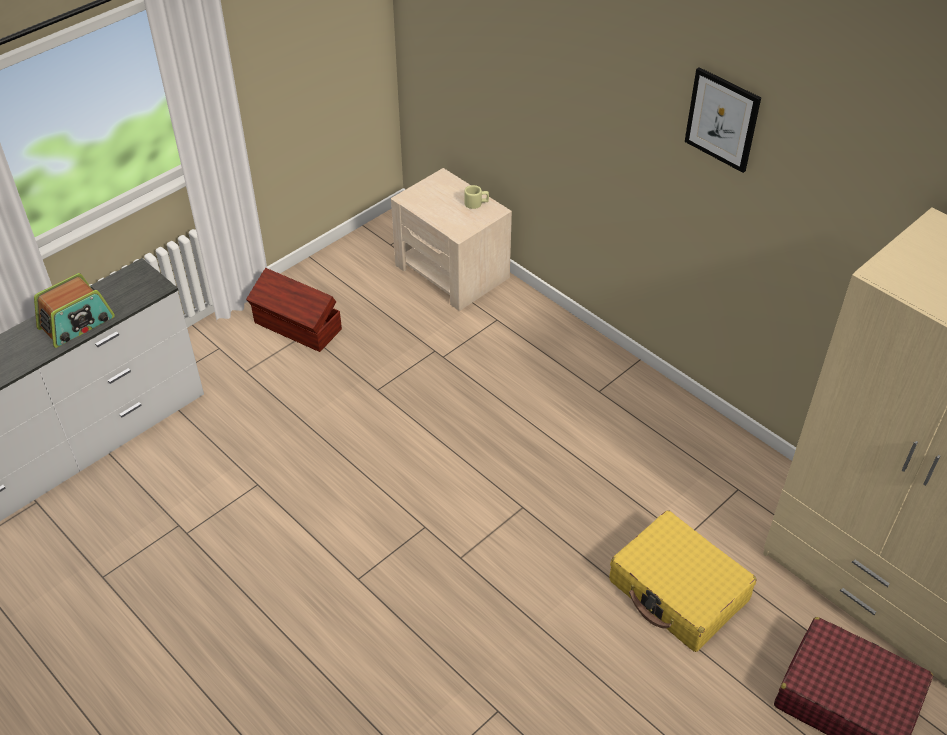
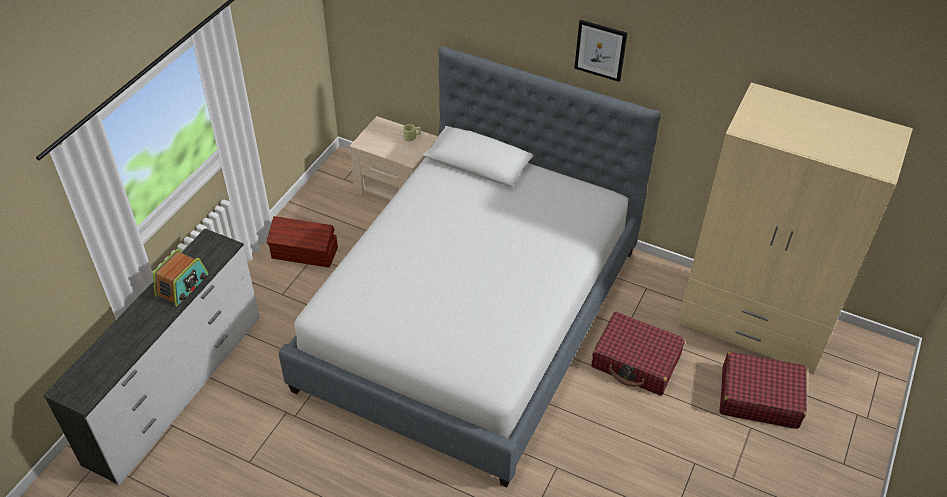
camera: 20 degrees left, 0 degrees up
yellow suitcase [609,510,756,652] -> red suitcase [591,312,685,396]
none -> bed [279,46,661,487]

